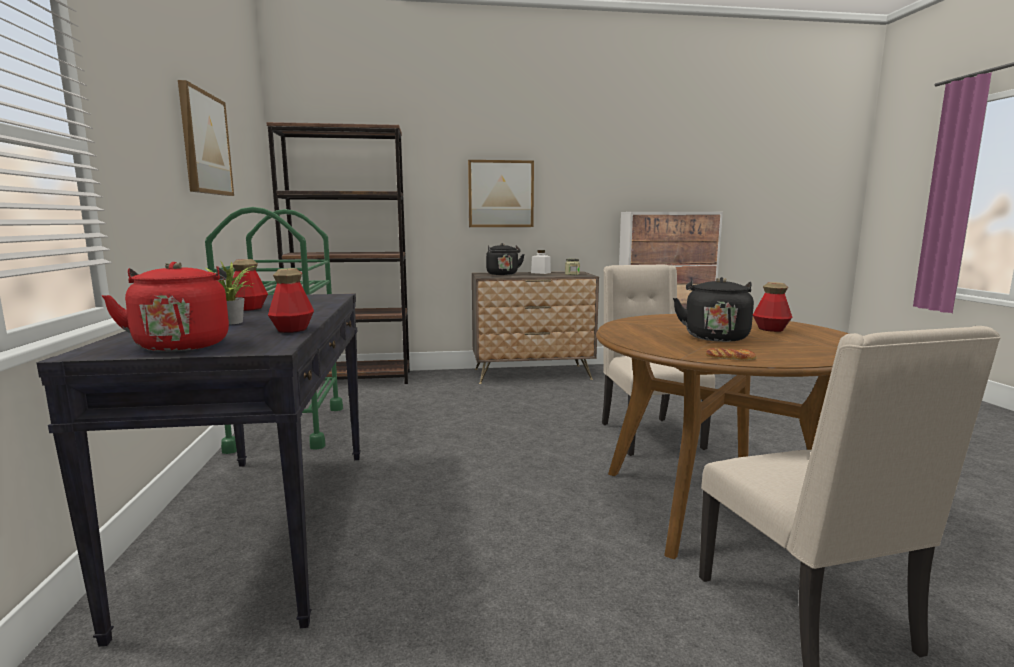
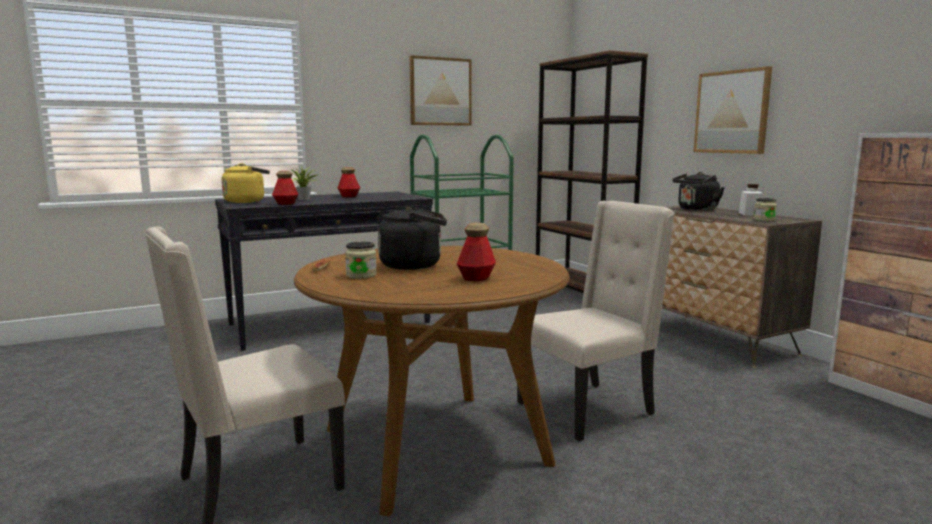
camera: 70 degrees right, 0 degrees up
red kettle [102,262,229,352] -> yellow kettle [222,163,270,203]
none -> jar [345,242,377,279]

